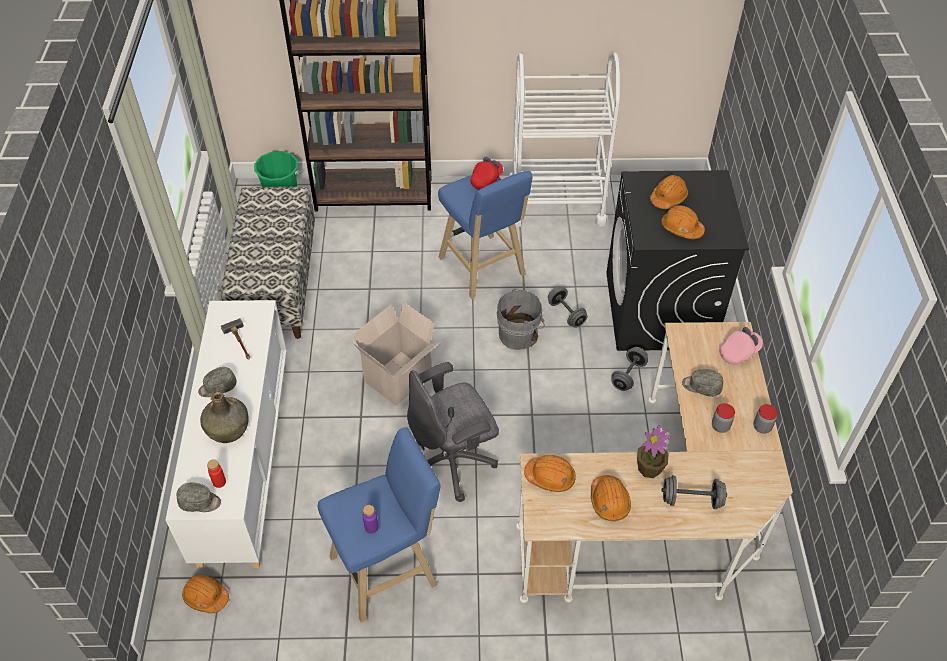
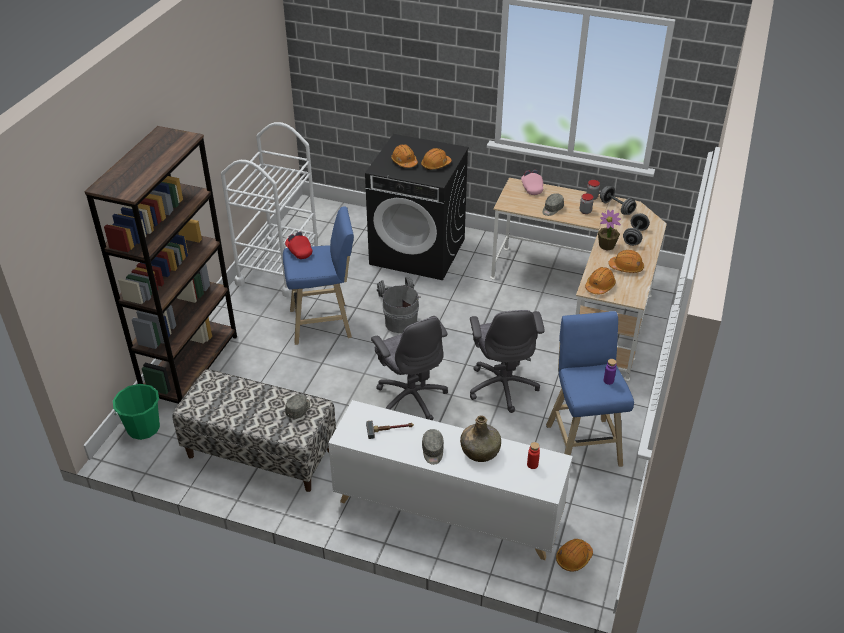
camera: 70 degrees left, 10 degrees down
grey cap [177,483,221,512] -> grey cap moved to [285,394,310,419]
cardboard box [352,302,441,406] -> grey office chair [371,316,448,420]
grey dumbbell [612,347,648,391] -> grey dumbbell moved to [600,186,636,215]

